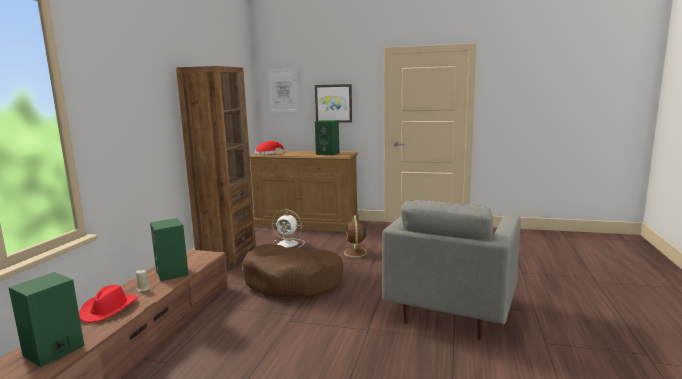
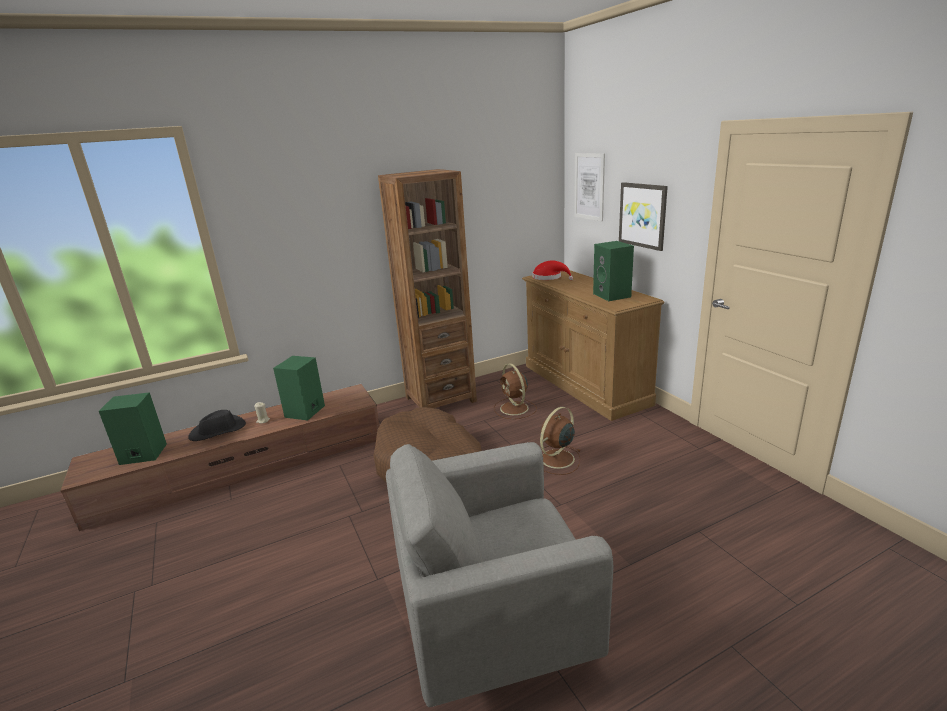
camera: 50 degrees right, 10 degrees up
red hat [79,285,138,323] -> black hat [188,410,246,441]
white fan [272,209,304,248] -> brown fan [494,363,537,419]

